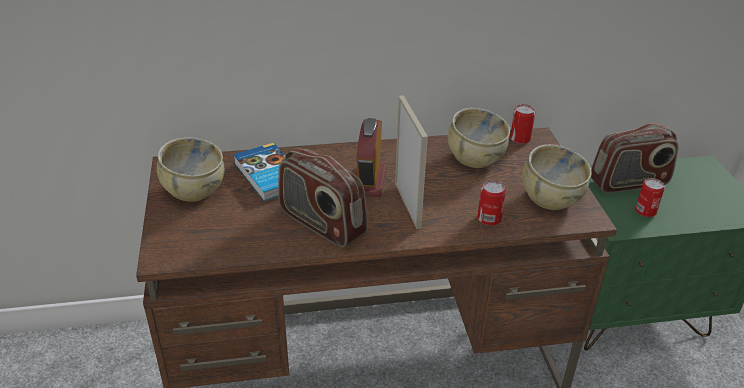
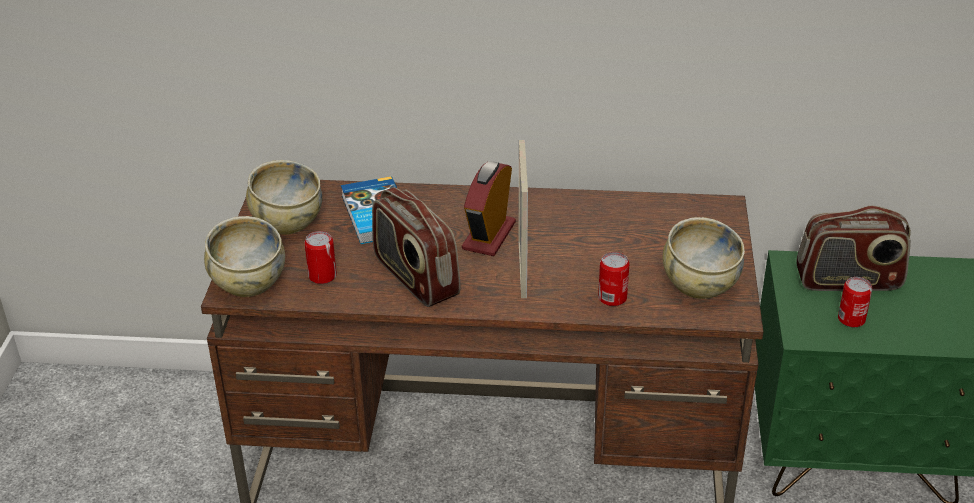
camera: 15 degrees right, 0 degrees up
beige bowl [448,107,510,168] -> beige bowl moved to [204,216,285,297]
can [510,104,535,144] -> can moved to [304,231,337,284]

